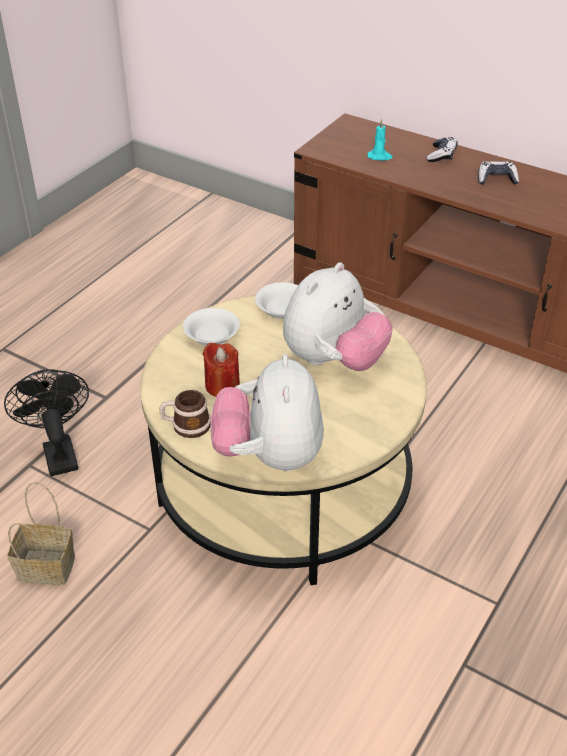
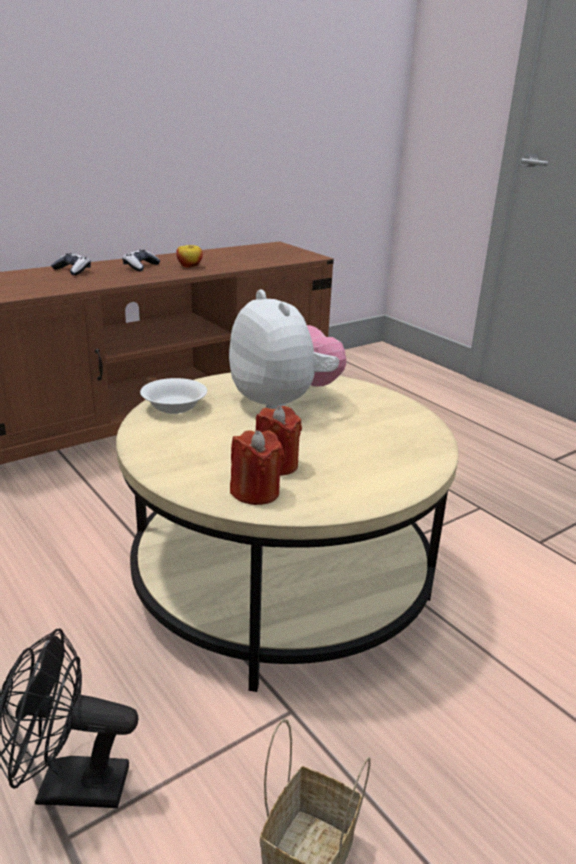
camera: 70 degrees left, 15 degrees down
mug [160,390,211,438] -> none
white bowl [183,308,240,345] -> none
plush toy [211,354,324,471] -> none
turquoise candle [368,119,393,161] -> none
none -> apple [176,245,203,268]
none -> red candle [230,430,285,505]

